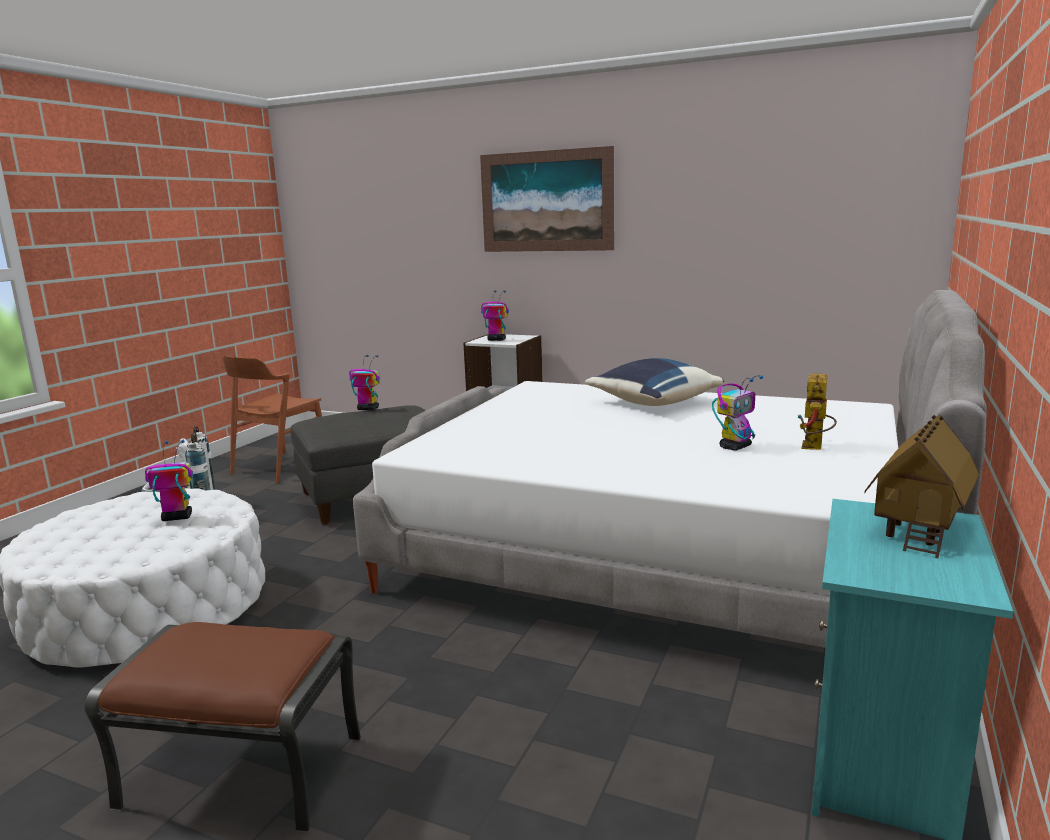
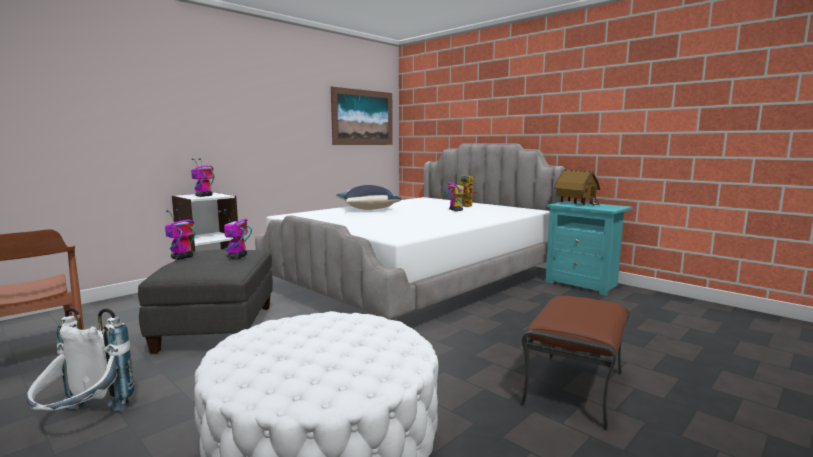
camera: 70 degrees left, 5 degrees down
toy robot [145,440,193,521] -> toy robot moved to [218,209,252,259]
picture [480,146,614,252] -> picture moved to [331,87,393,145]

